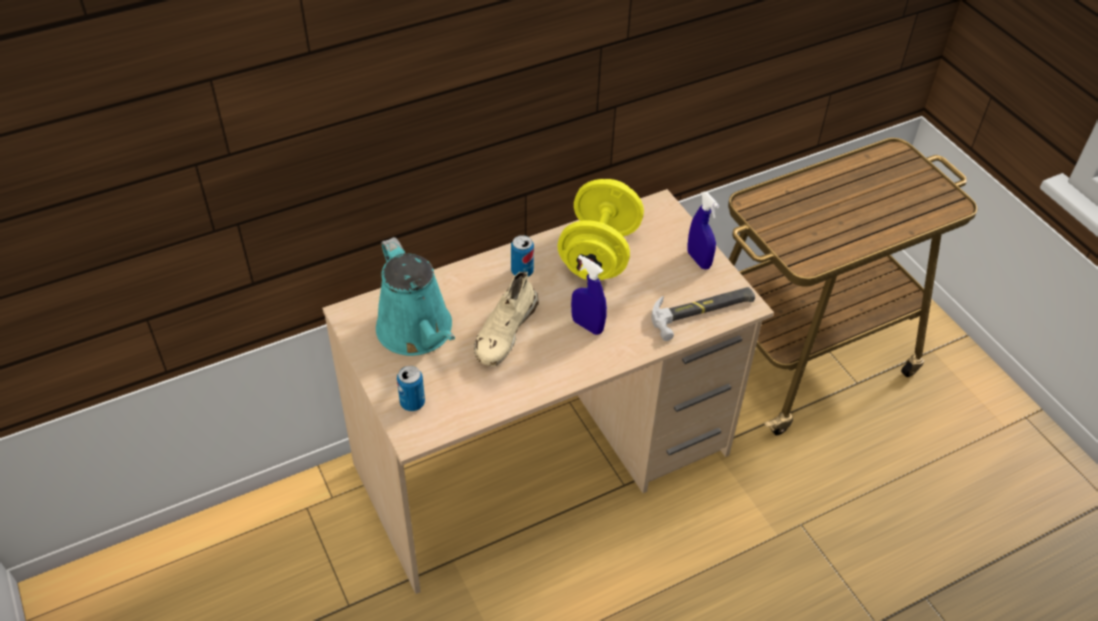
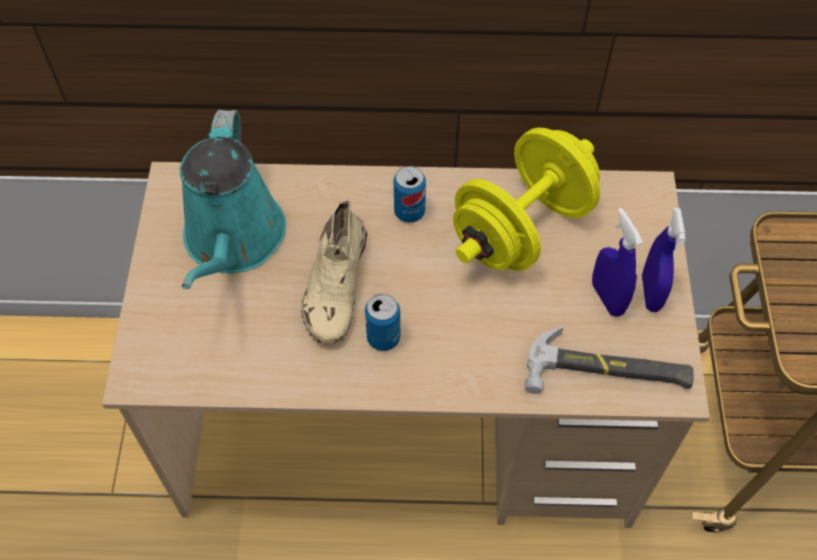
camera: 30 degrees right, 10 degrees up
can [397,366,425,411] -> can moved to [365,294,400,351]
beige shoe [474,272,539,366] -> beige shoe turned 45 degrees counterclockwise [301,201,367,344]
blue spray bottle [571,255,607,335] -> blue spray bottle moved to [592,208,643,317]

